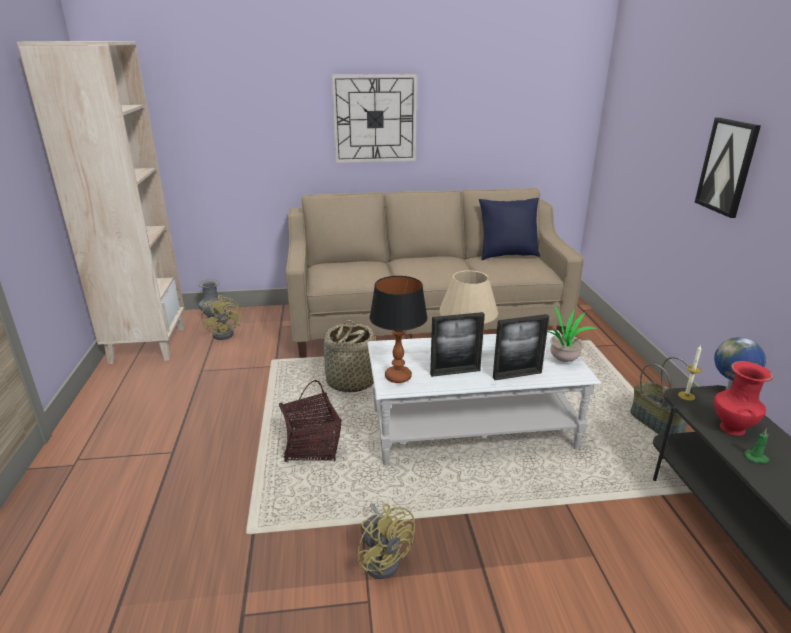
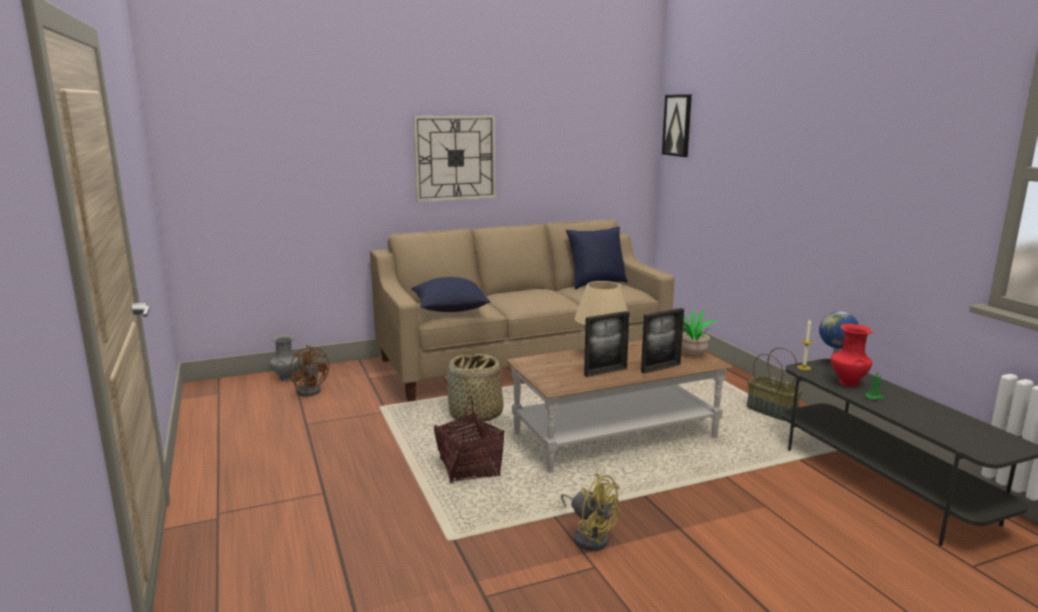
camera: 15 degrees left, 10 degrees down
beige bookcase [17,41,184,364] -> none
yellow fan [201,295,241,340] -> brown fan [290,345,329,396]
white coffee table [367,330,601,465] -> brown coffee table [506,340,733,473]
table lamp [369,276,428,383] -> none
picture [695,118,761,218] -> picture moved to [662,94,692,157]
none -> blue pillow [411,277,490,312]

